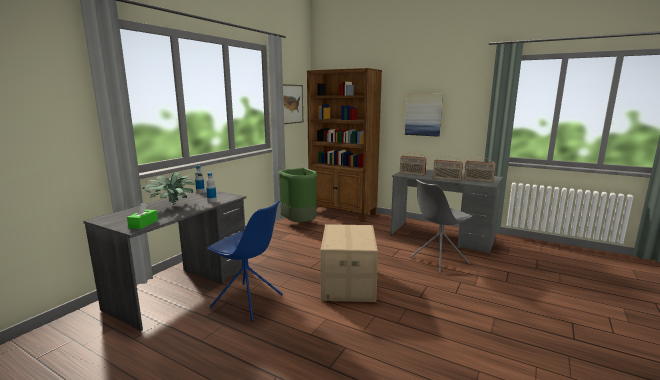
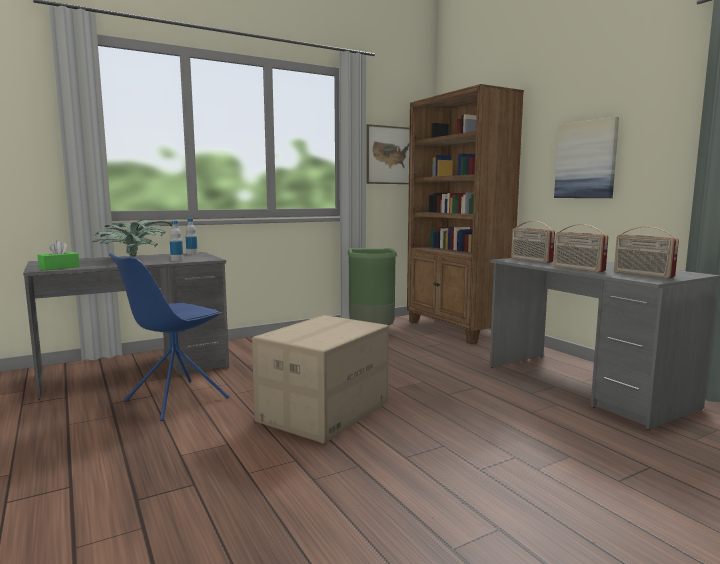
camera: 30 degrees right, 5 degrees down
blue chair [207,201,283,321] -> blue chair turned 75 degrees clockwise [109,253,229,421]
grey chair [410,179,473,274] -> none

